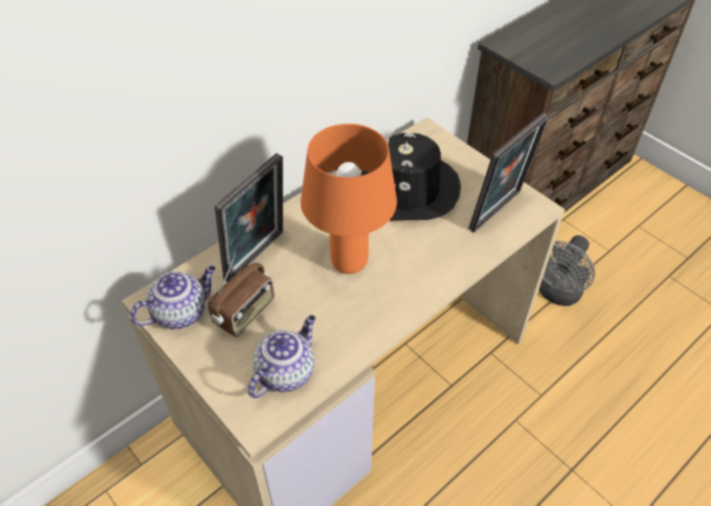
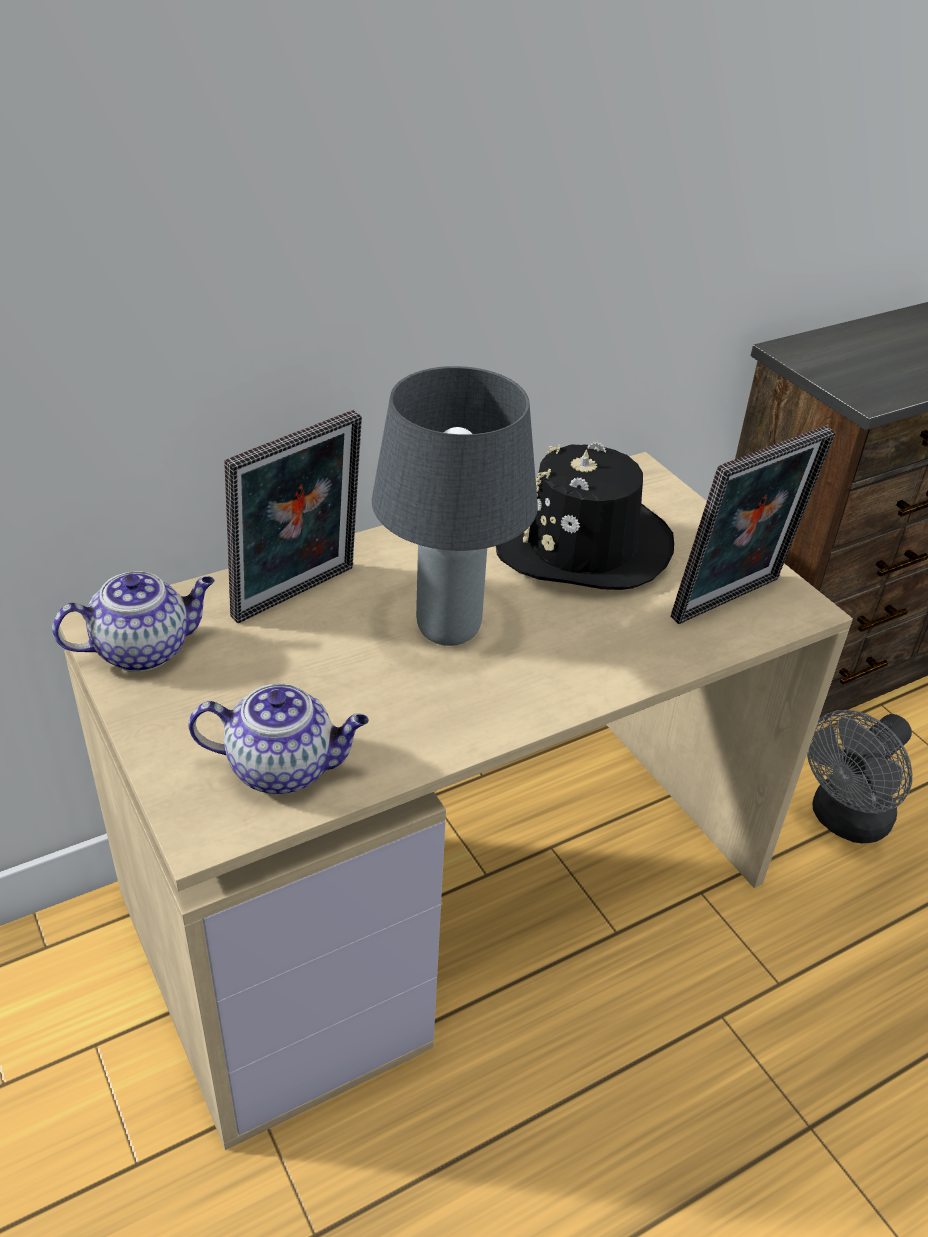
camera: 10 degrees right, 10 degrees down
radio [208,254,275,337] -> none
teapot [248,315,316,398] -> teapot turned 45 degrees clockwise [188,683,369,794]
orange table lamp [301,124,397,274] -> grey table lamp [372,366,538,646]

